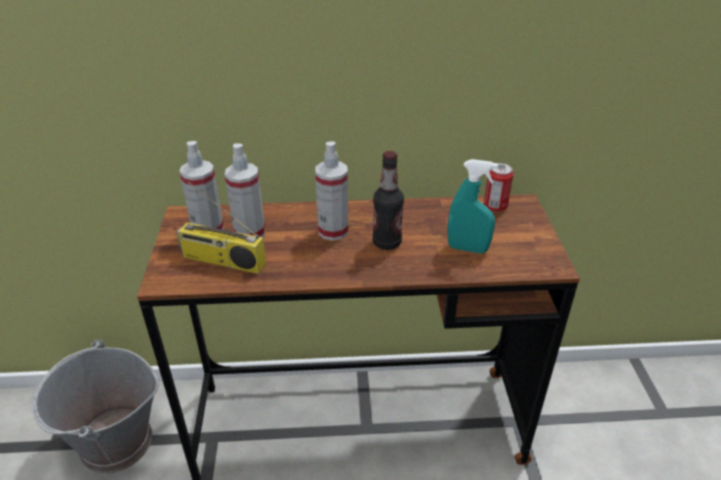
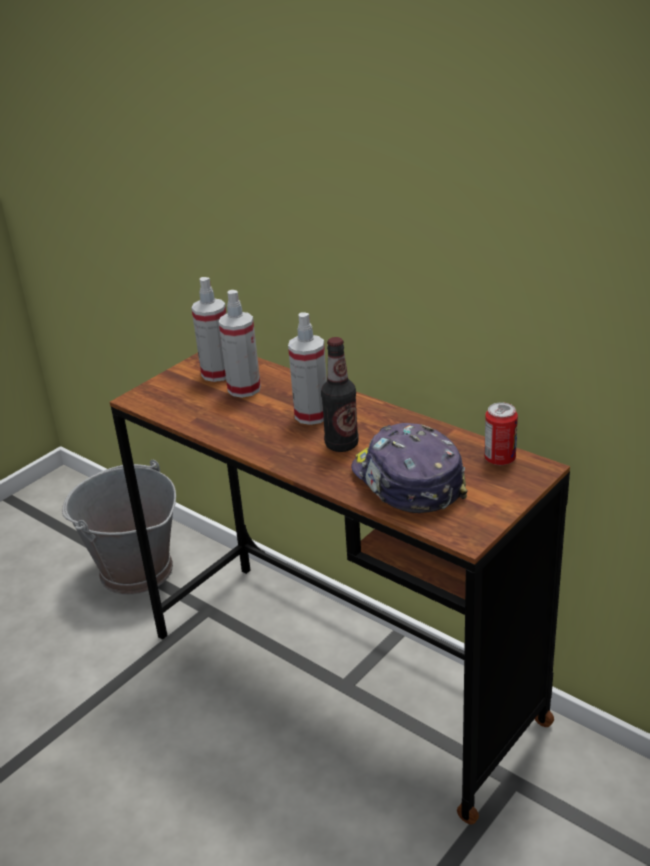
camera: 45 degrees right, 5 degrees down
radio [176,182,266,274] -> none
turquoise spray bottle [447,159,498,253] -> cap [351,423,468,513]

